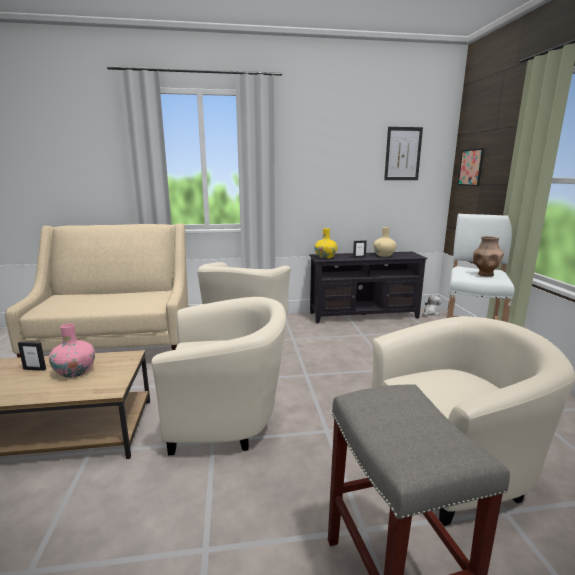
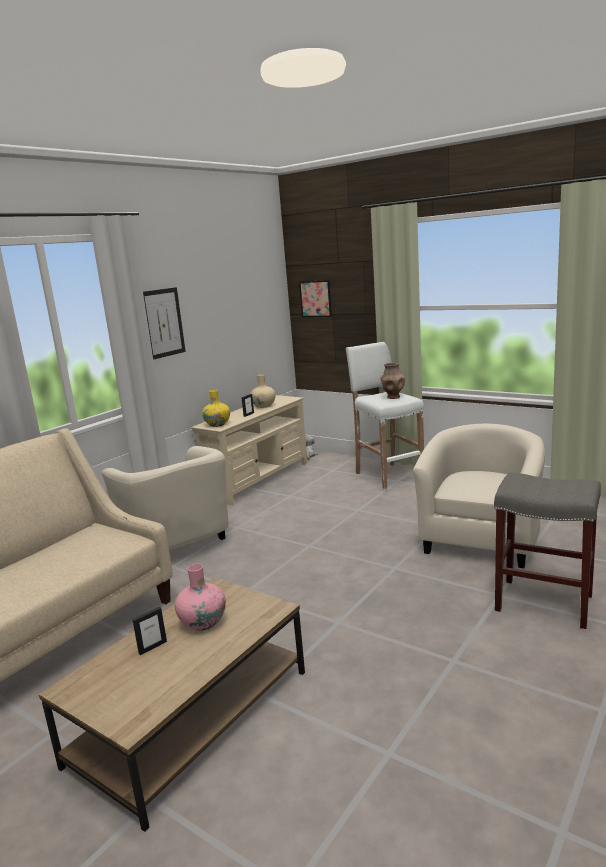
camera: 45 degrees left, 0 degrees up
beige armchair [151,297,286,456] -> none
black tv stand [309,252,427,323] -> beige tv stand [191,395,307,505]
picture [384,127,423,180] -> picture moved to [143,287,186,360]

